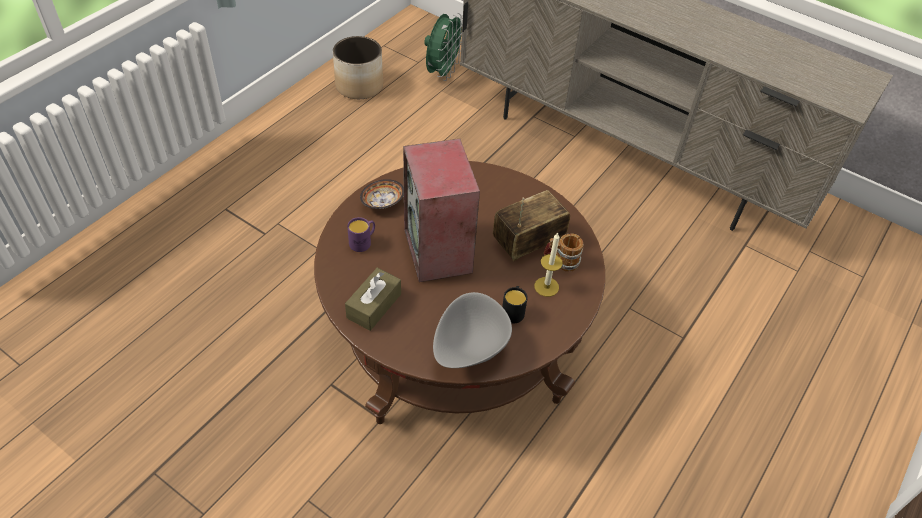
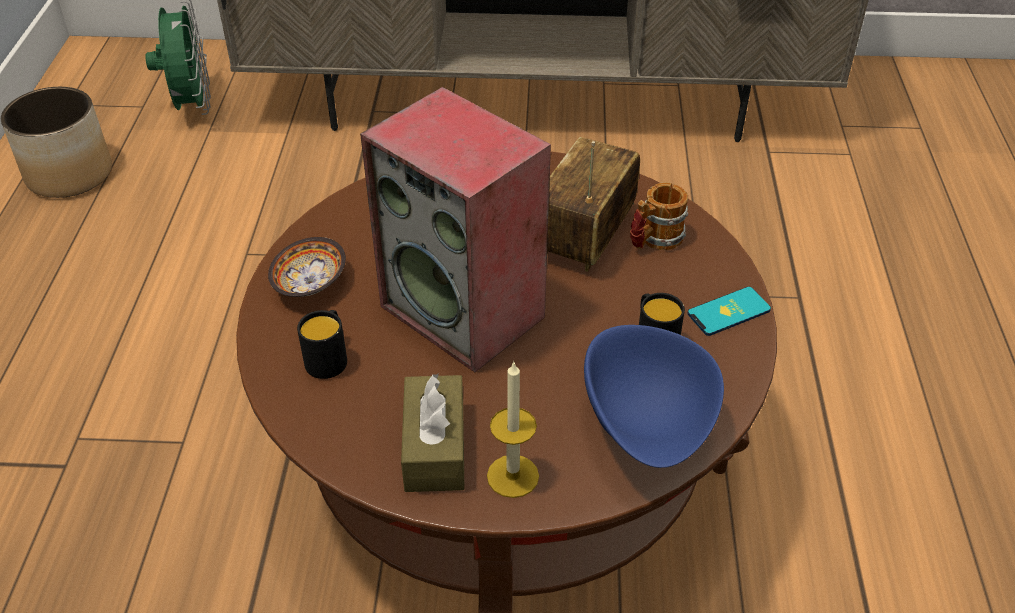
camera: 30 degrees left, 5 degrees down
purple mug [347,217,375,252] -> black mug [297,310,347,379]
grey bowl [433,292,512,368] -> blue bowl [584,325,724,468]
candle [534,233,563,297] -> candle moved to [487,361,539,498]
none -> phone [687,287,771,336]

